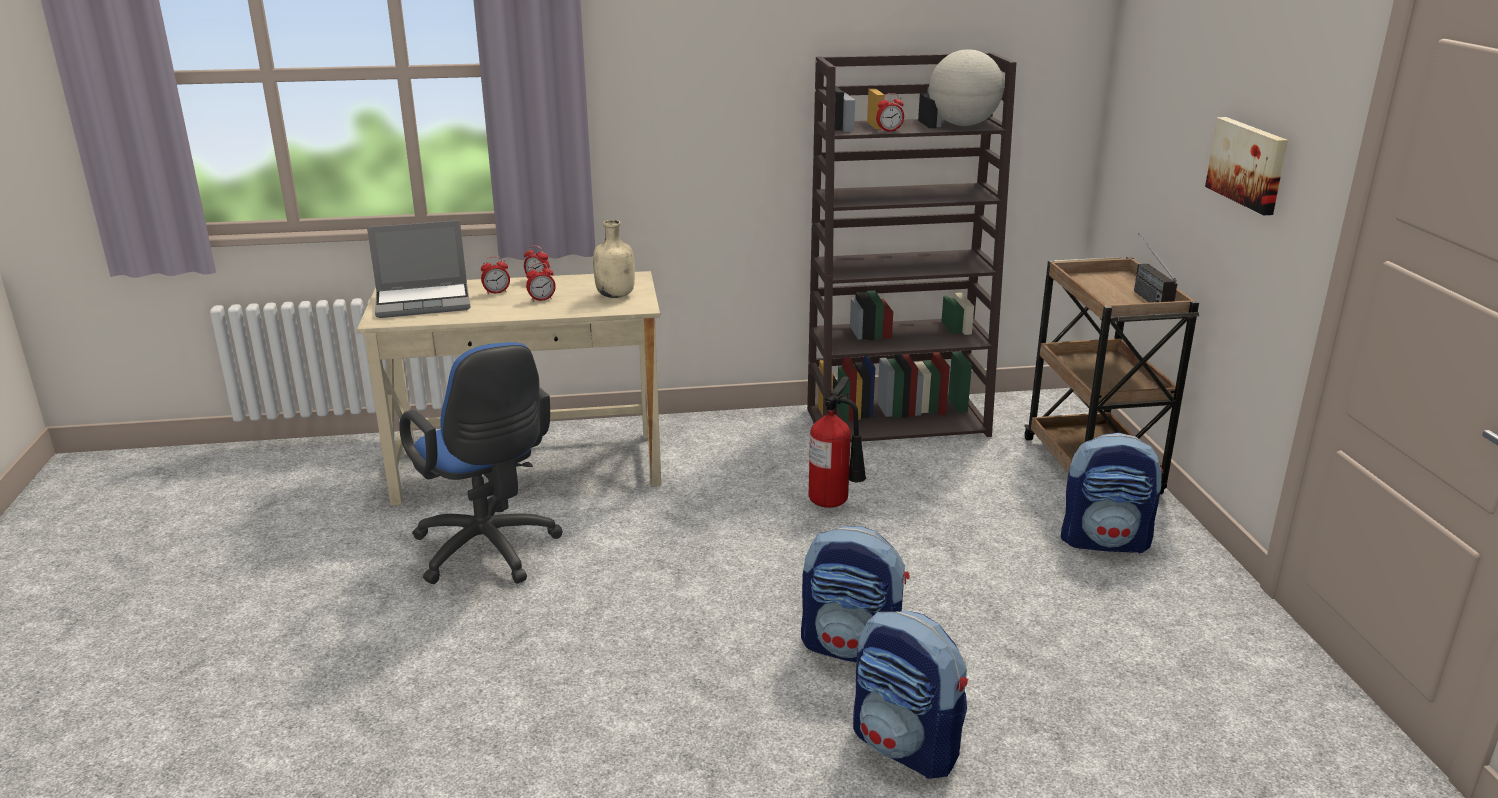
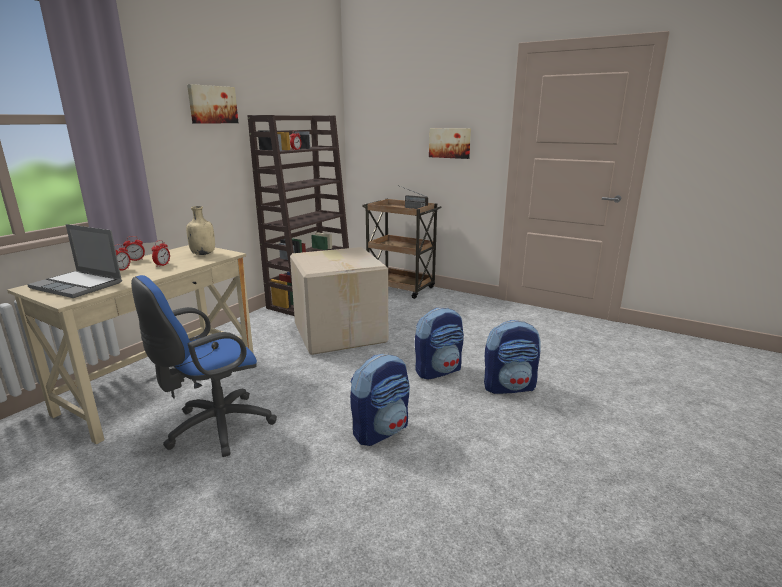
camera: 50 degrees left, 5 degrees down
laptop [367,220,470,318] -> laptop turned 90 degrees clockwise [27,224,122,298]
blue office chair [399,342,563,584] -> blue office chair turned 135 degrees clockwise [131,275,277,457]
fire extinguisher [809,376,866,508] -> cardboard box [290,247,388,355]
globe [929,49,1004,126] -> none
backpack [1061,433,1164,554] -> backpack moved to [350,353,410,446]
none -> picture [187,84,238,124]

